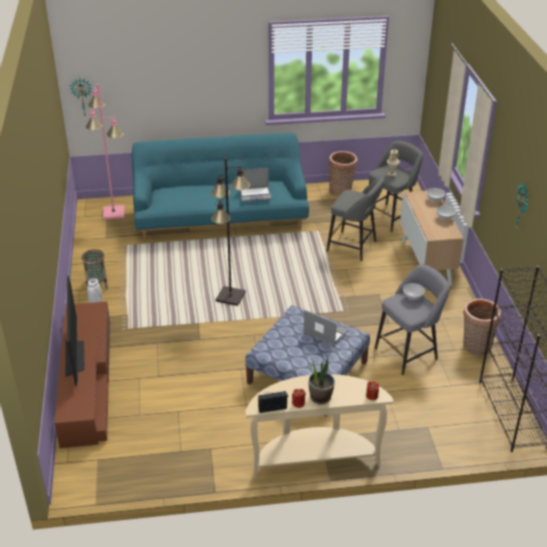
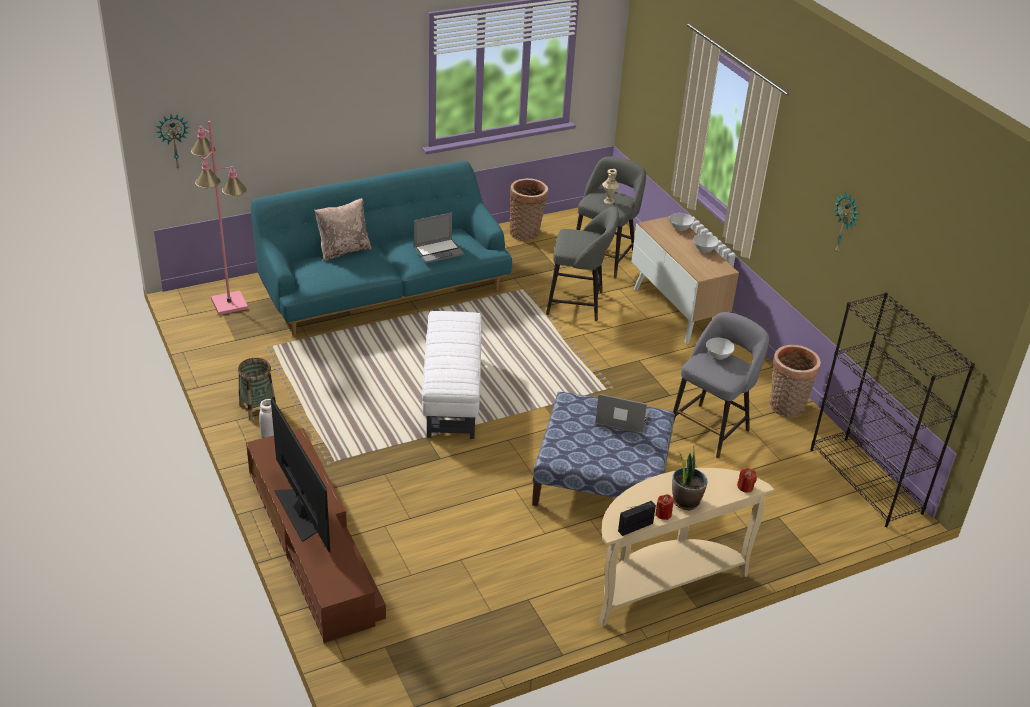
camera: 20 degrees left, 0 degrees up
black floor lamp [211,158,250,306] -> white ottoman [422,311,482,439]
none -> beige pillow [315,198,372,261]

